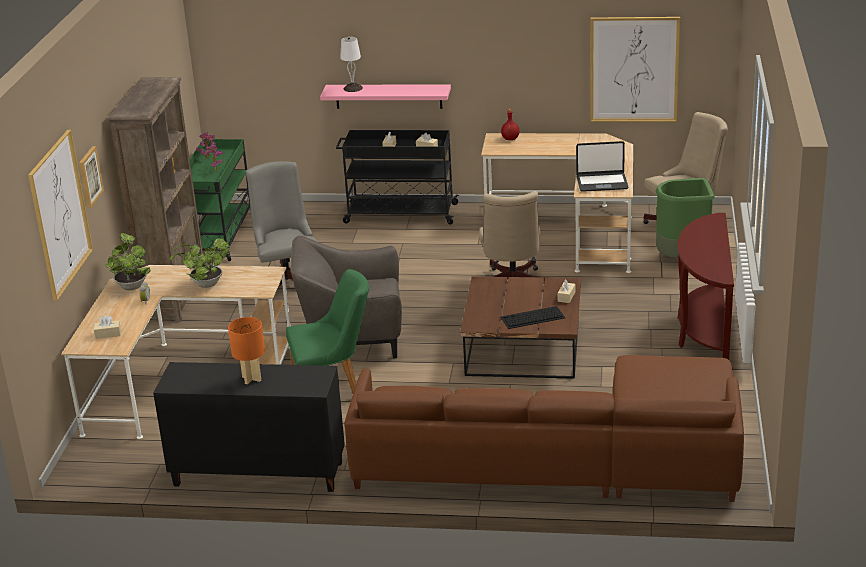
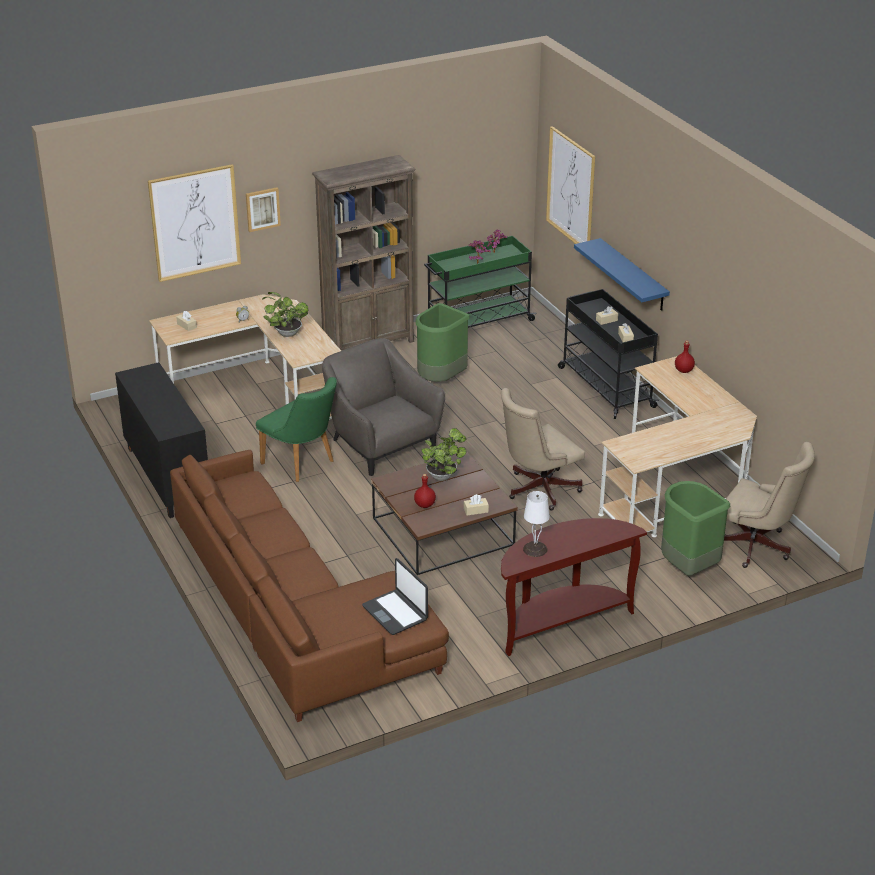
camera: 55 degrees right, 5 degrees up
potted plant [105,233,150,290] -> potted plant moved to [421,428,467,481]
orange table lamp [228,317,265,385] -> none
grey office chair [246,161,318,287] -> green trash can [415,303,470,382]
pink shelf [320,84,451,109] -> blue shelf [574,238,670,311]
white table lamp [340,37,363,92] -> white table lamp moved to [523,491,550,557]
keyboard [500,306,565,329] -> red bottle [414,474,436,508]
laptop [576,141,628,192] -> laptop moved to [362,558,428,635]
picture [590,17,680,122] -> picture moved to [546,126,595,244]

